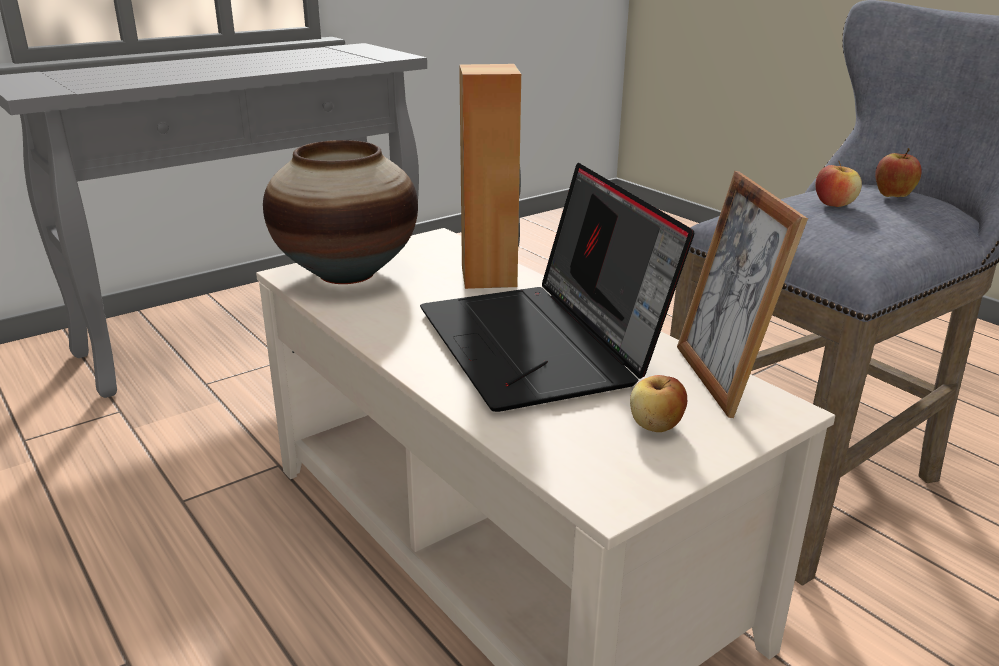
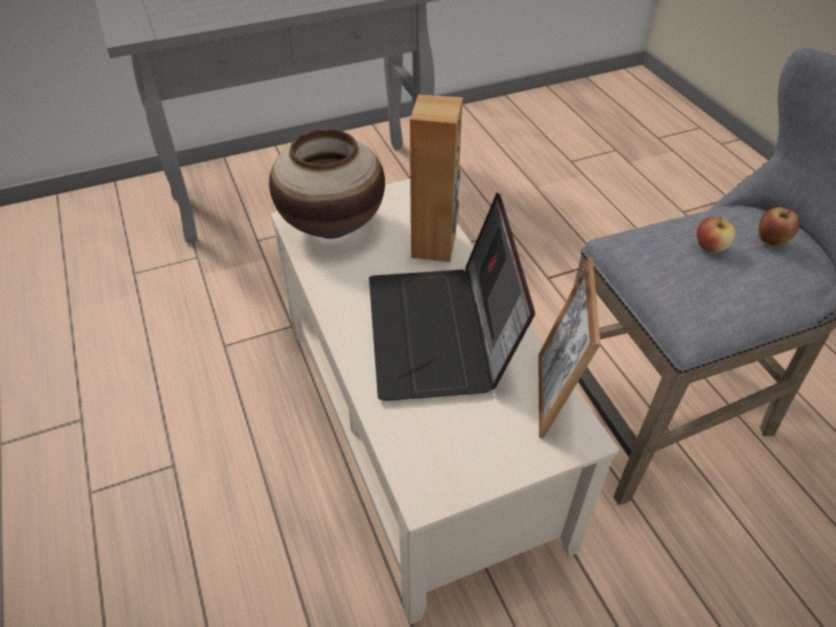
camera: 15 degrees right, 20 degrees up
apple [630,375,687,432] -> none

